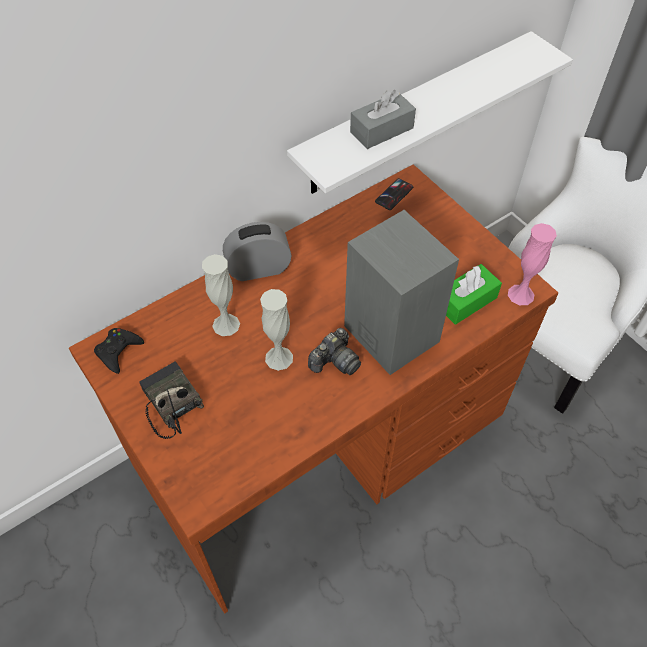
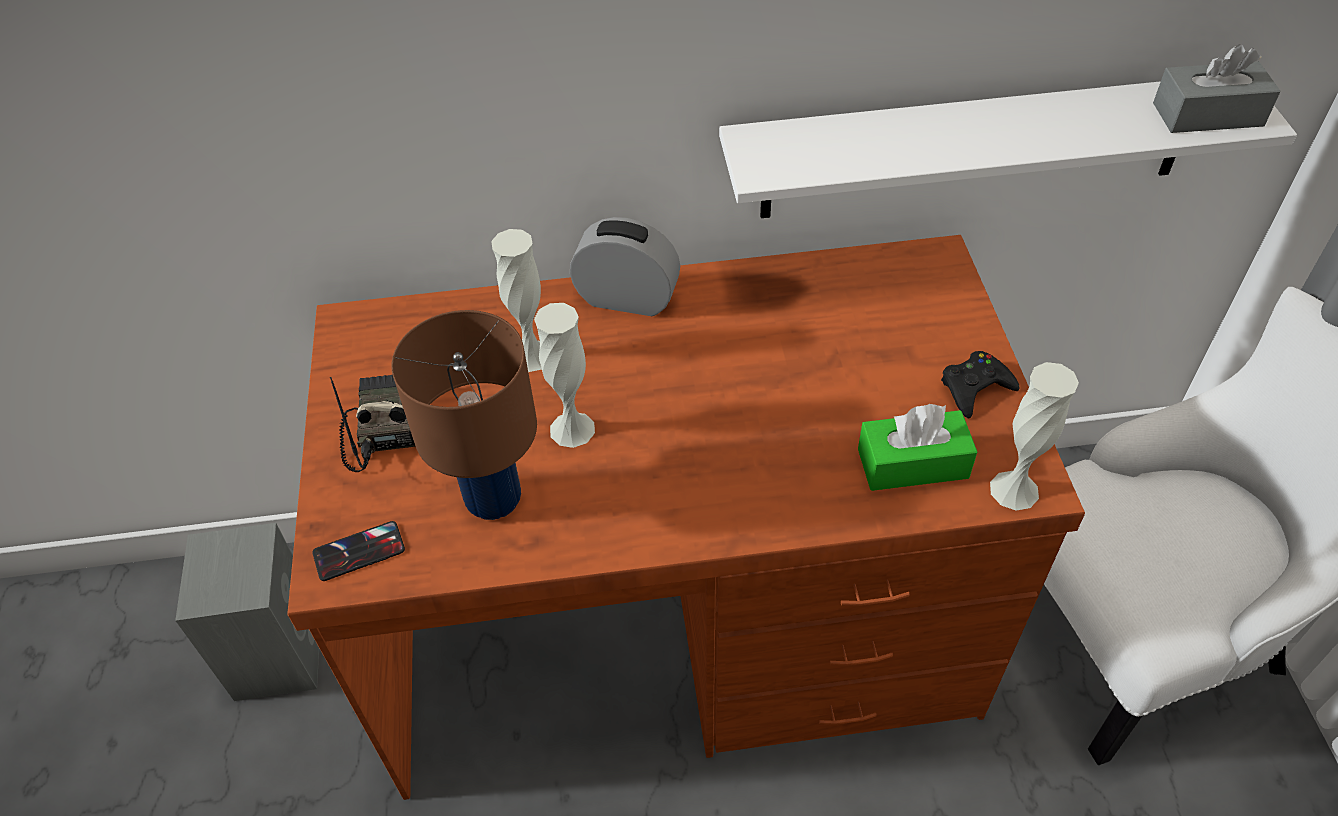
camera: 30 degrees right, 5 degrees down
black game controller [94,328,144,374] -> black game controller moved to [941,351,1020,418]
camera [308,328,361,375] -> none
grey speaker [344,210,459,375] -> grey speaker moved to [175,523,319,701]
grey tissue box [350,90,416,149] -> grey tissue box moved to [1153,44,1281,133]
phone [375,178,413,210] -> phone moved to [312,521,405,581]
pink vase [508,223,557,305] -> white vase [990,362,1079,510]
none -> brown table lamp [391,310,537,520]

